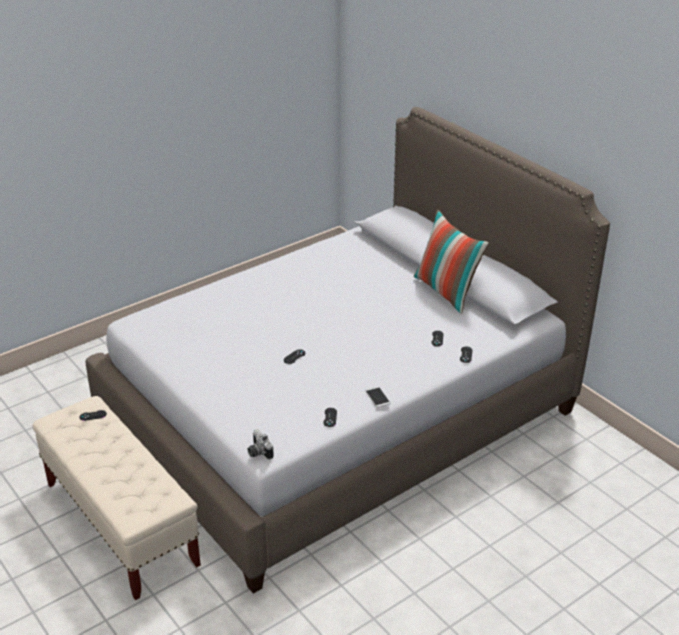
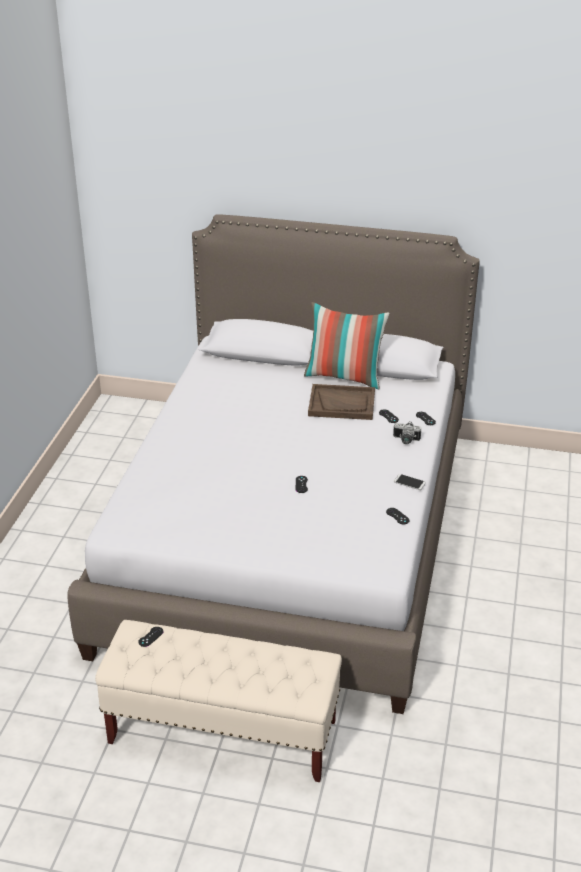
camera: 40 degrees left, 0 degrees up
camera [248,429,274,460] -> camera moved to [393,421,421,444]
none -> brown tray [308,384,375,420]

